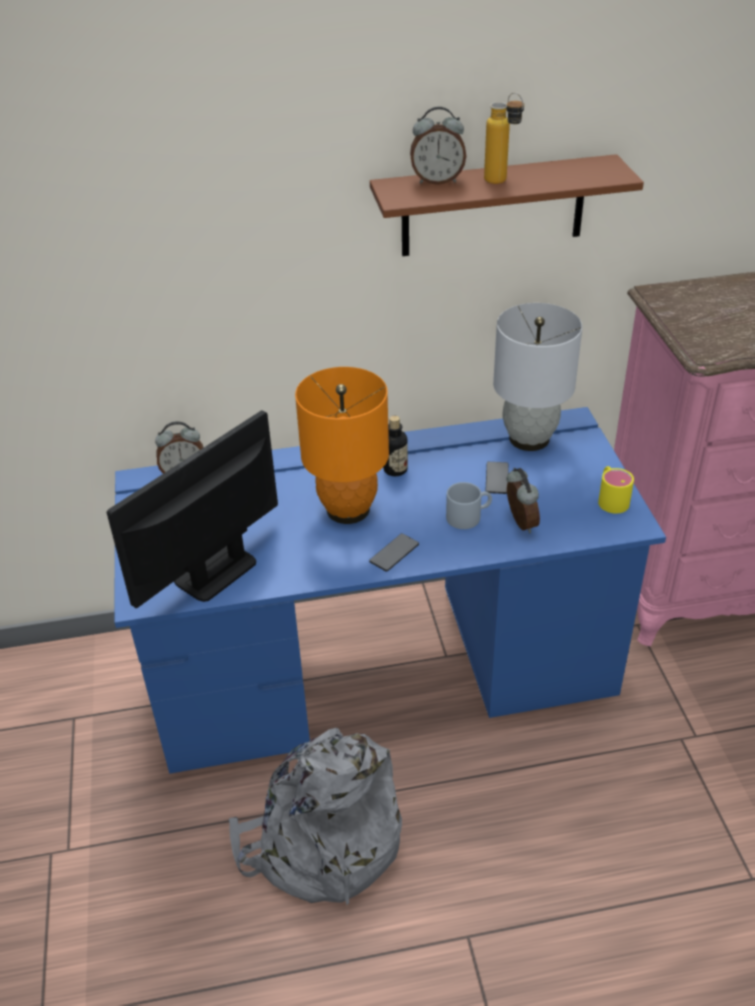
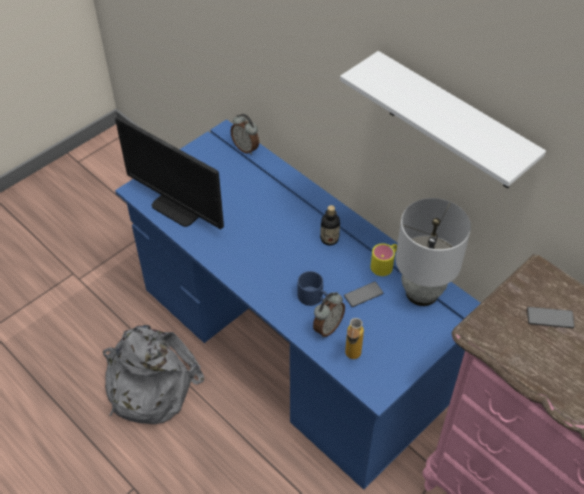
camera: 55 degrees right, 10 degrees up
monitor [107,411,278,608] -> monitor turned 150 degrees counterclockwise [115,116,224,229]
orange table lamp [295,367,389,524] -> none
phone [369,533,419,572] -> phone moved to [527,307,575,328]
brown shelf [370,154,644,256] -> white shelf [340,51,546,188]
alarm clock [410,107,466,185] -> none
grey mug [446,482,492,529] -> blue mug [298,271,328,306]
bottle [484,92,524,184] -> bottle moved to [345,318,364,359]
yellow mug [598,466,634,514] -> yellow mug moved to [370,243,397,276]

